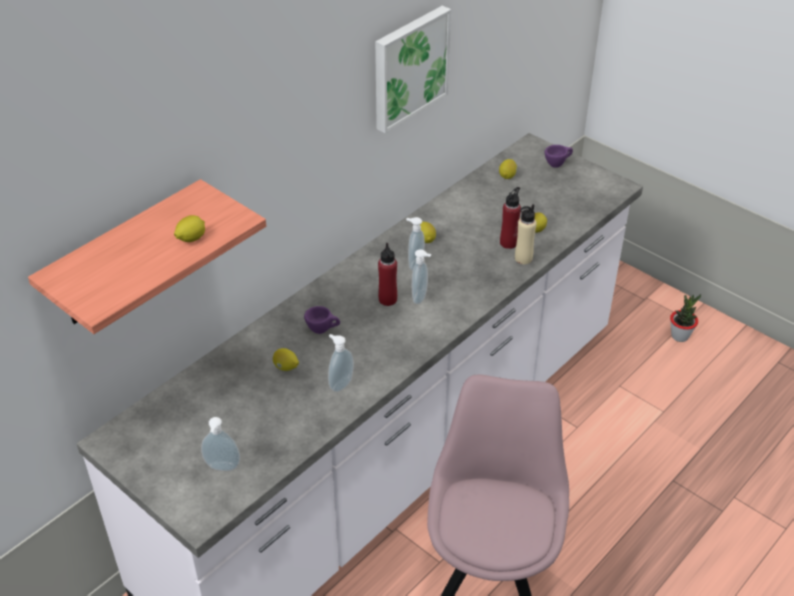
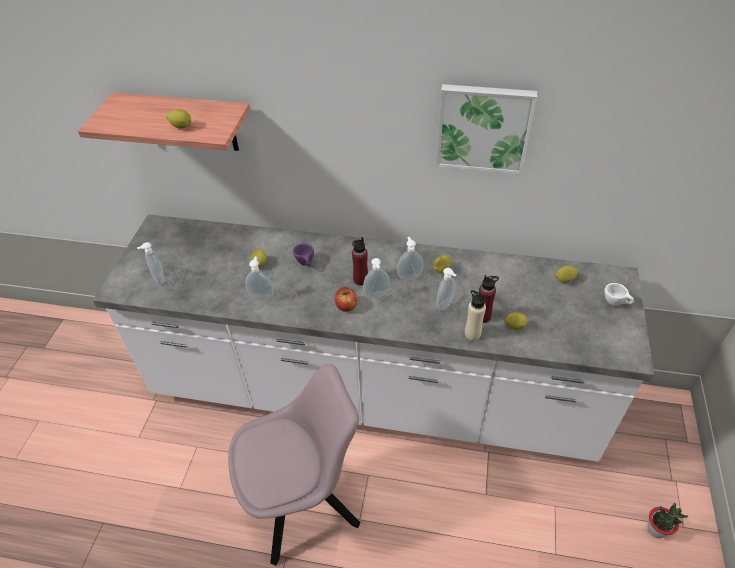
camera: 60 degrees right, 5 degrees up
purple cup [545,145,573,168] -> white cup [605,283,634,306]
none -> apple [334,287,357,312]
none -> soap dispenser [436,268,457,311]

